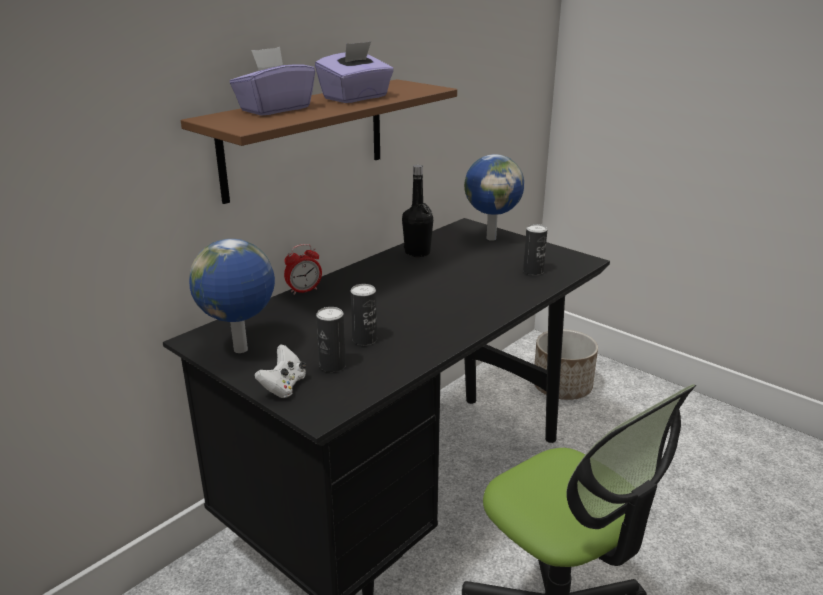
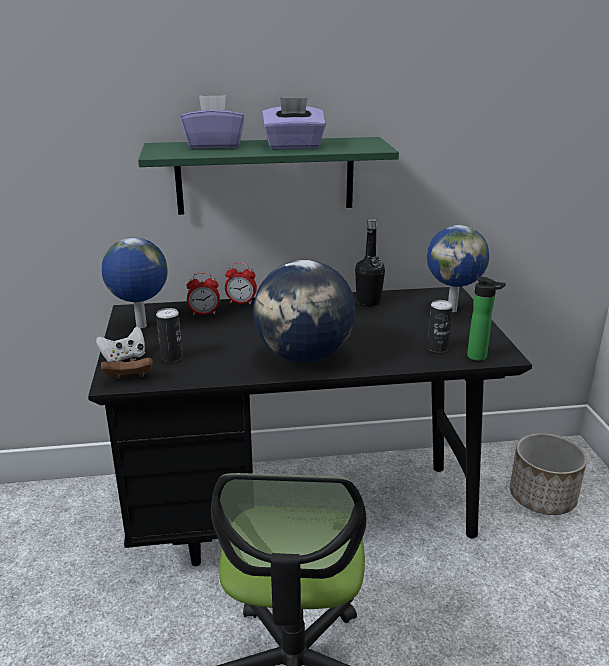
camera: 40 degrees right, 0 degrees up
brown shelf [181,79,457,204] -> green shelf [138,137,399,215]
can [351,284,377,345] -> none
none -> brown game controller [101,358,153,379]
none -> alarm clock [186,272,220,315]
none -> globe [253,260,356,363]
none -> bottle [467,277,506,361]

